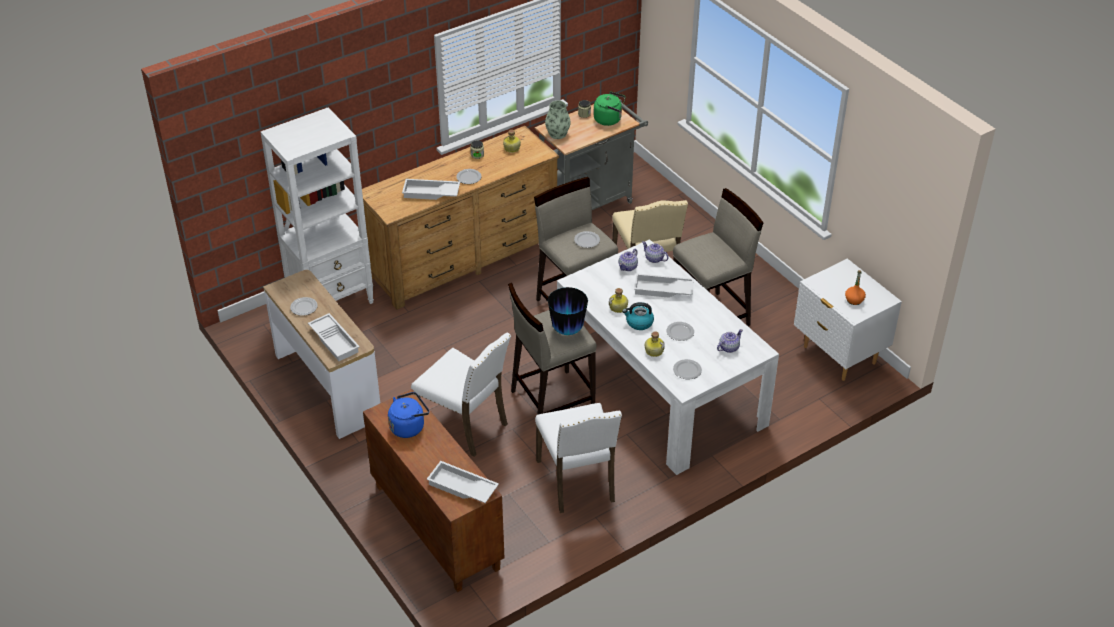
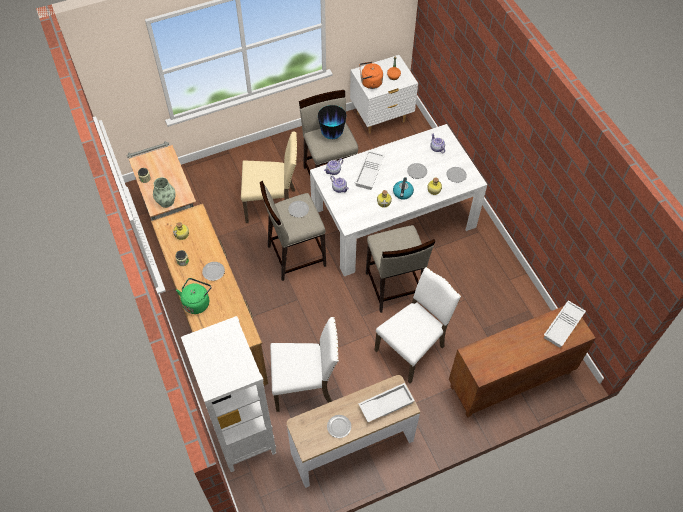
camera: 80 degrees left, 15 degrees up
blue kettle [388,392,429,438] -> none
white tray [402,179,460,200] -> none
white chair [535,403,622,513] -> white chair moved to [270,317,339,412]
vase [548,287,588,335] -> vase moved to [318,105,346,139]
green kettle [594,92,625,126] -> green kettle moved to [176,278,211,314]
none -> orange kettle [359,62,383,89]

